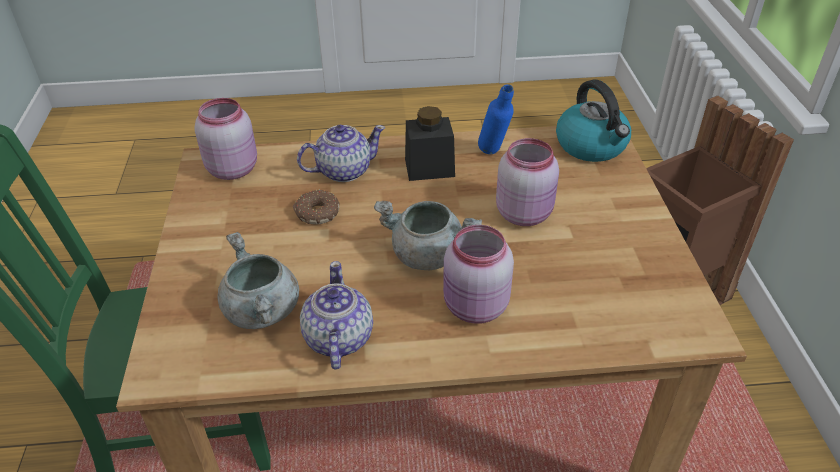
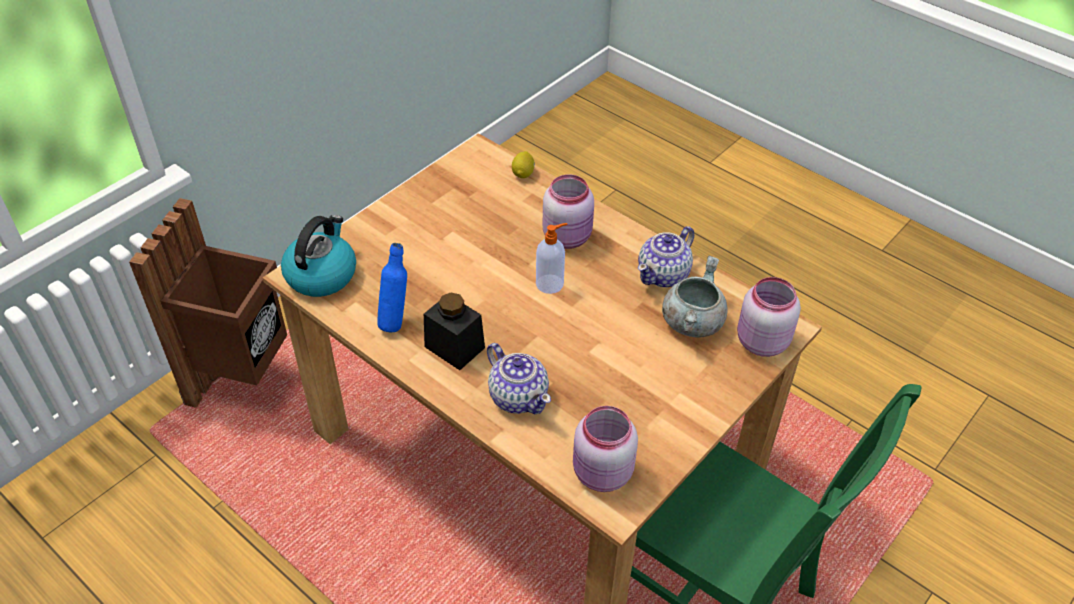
camera: 135 degrees left, 5 degrees up
donut [293,190,340,225] -> none
teapot [297,125,386,182] -> teapot turned 150 degrees counterclockwise [487,343,551,414]
grey cooking pot [374,201,482,270] -> soap dispenser [536,223,567,294]
pink jar [496,138,559,226] -> pink jar moved to [737,277,801,357]
none -> lemon [512,151,535,178]

